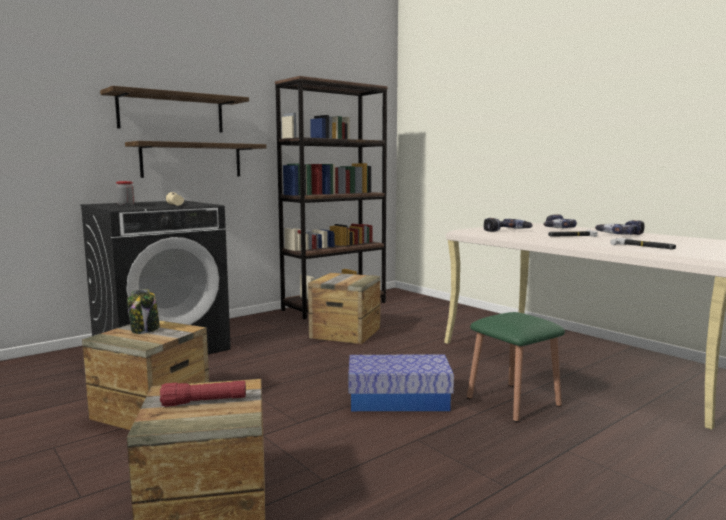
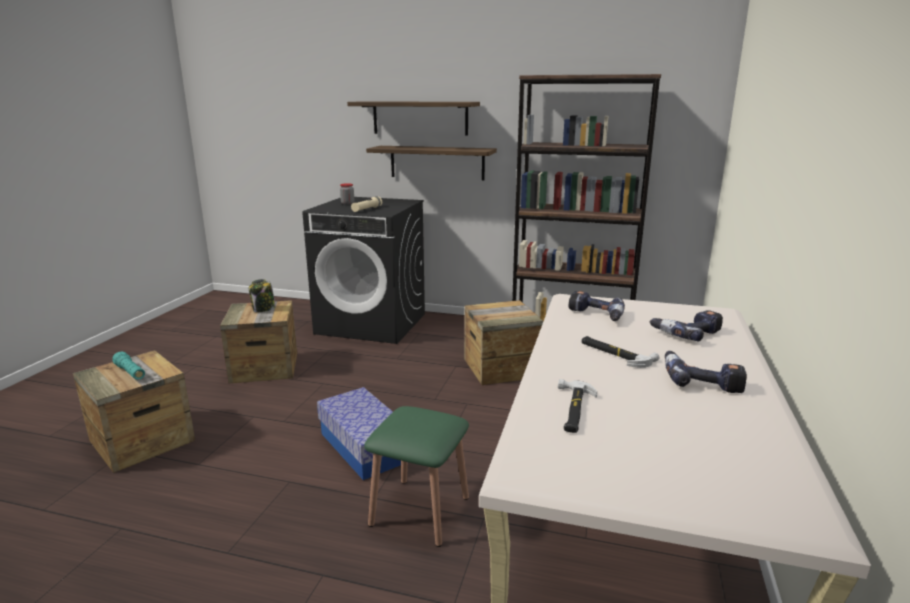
camera: 55 degrees right, 10 degrees up
red flashlight [160,380,246,407] -> turquoise flashlight [112,352,145,380]

